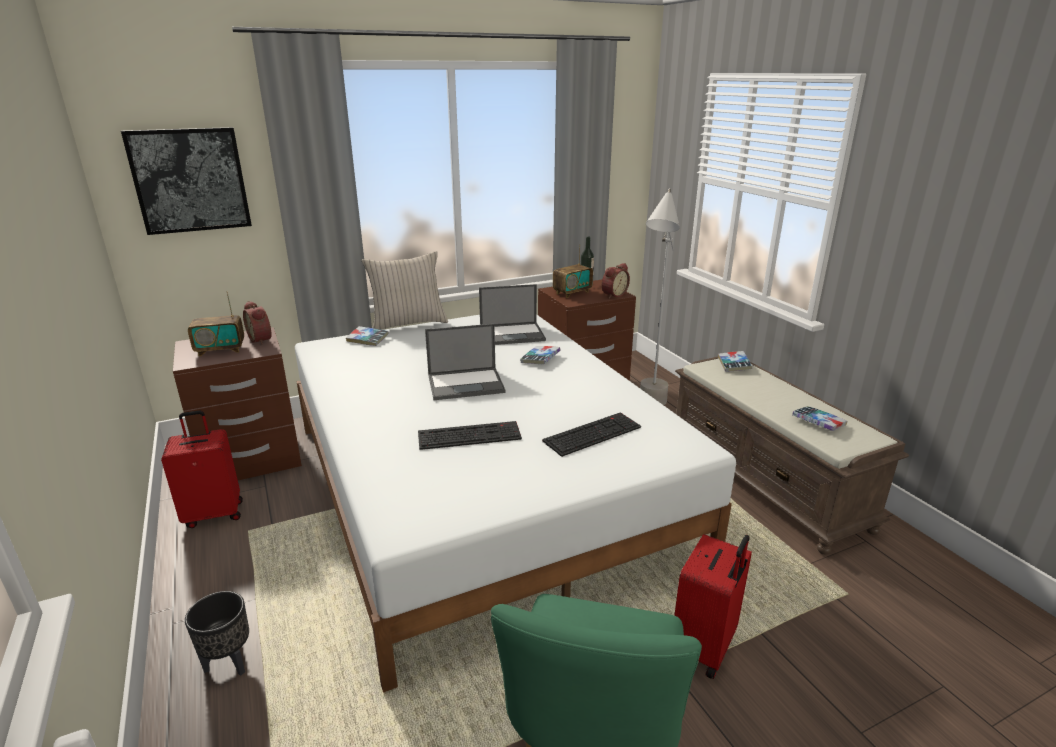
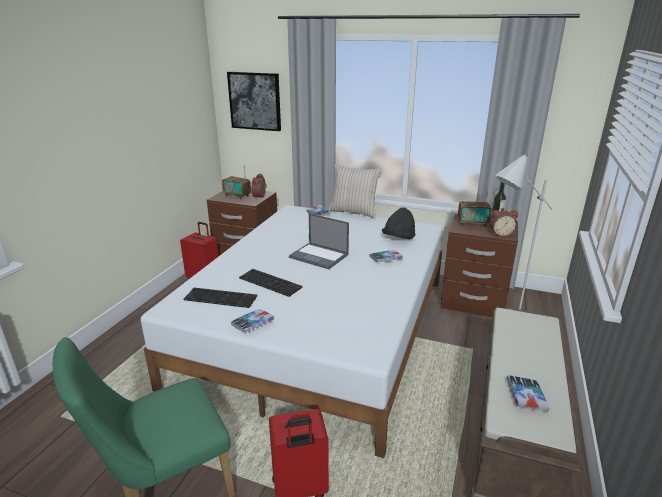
camera: 45 degrees right, 0 degrees up
black planter [185,591,249,676] -> none
laptop [479,284,546,345] -> black hat [382,207,415,239]
keyboard [542,412,641,457] -> keyboard moved to [183,288,257,308]
book [718,351,752,372] -> book moved to [231,309,274,333]

